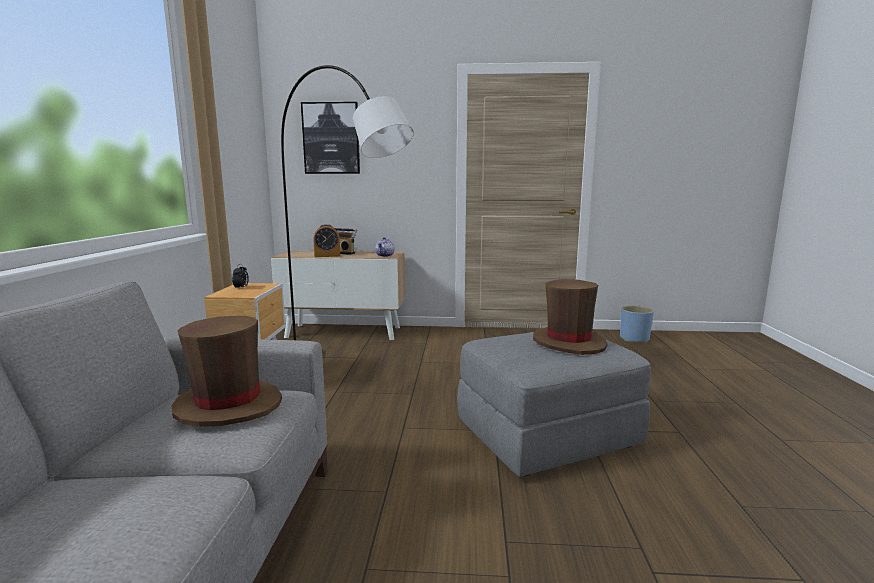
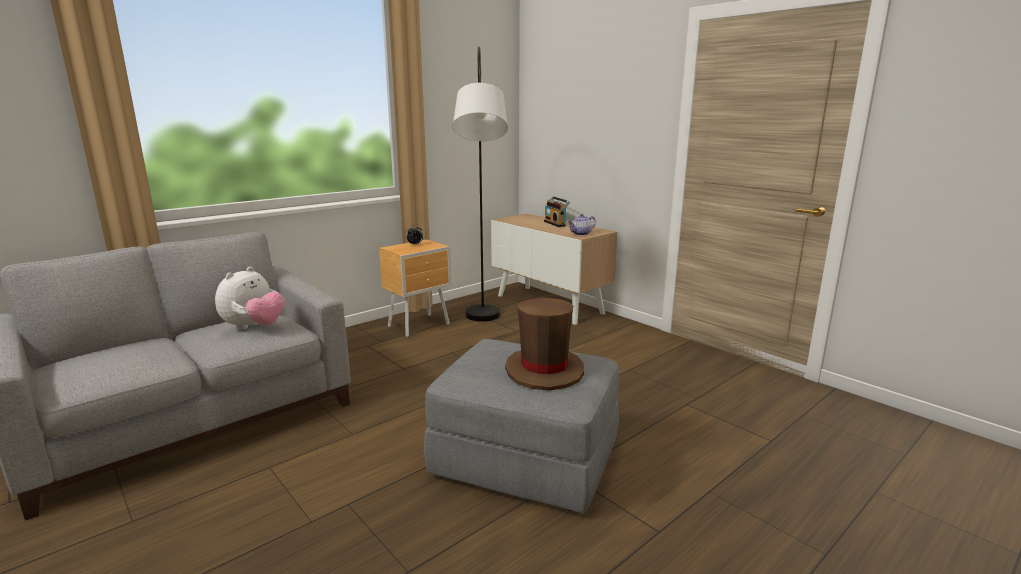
camera: 45 degrees right, 5 degrees up
brown hat [172,316,282,427] -> plush toy [215,266,285,330]
picture [301,102,360,174] -> none
alarm clock [313,224,340,257] -> none
blue planter [620,305,654,343] -> none

